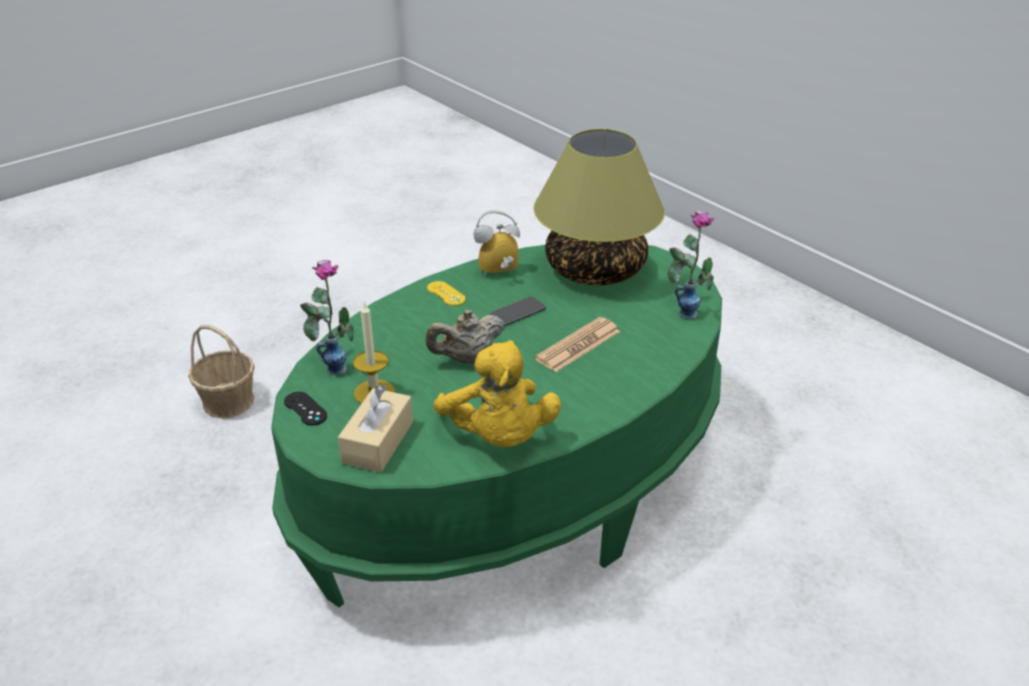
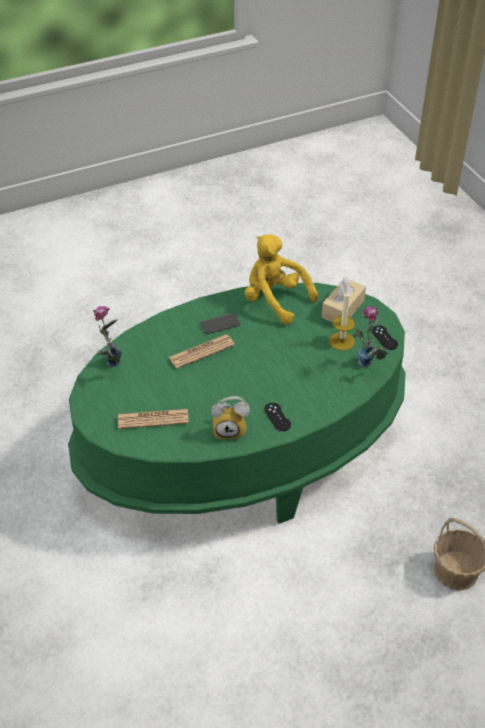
camera: 165 degrees left, 10 degrees up
beige teapot [426,310,505,363] -> none
yellow game controller [427,281,466,306] -> black game controller [264,403,291,431]
yellow plush toy [433,340,561,447] -> yellow plush toy turned 45 degrees counterclockwise [244,234,318,325]
phone [489,296,546,326] -> phone moved to [200,313,241,334]
table lamp [533,129,665,286] -> newspaper [118,409,189,429]

